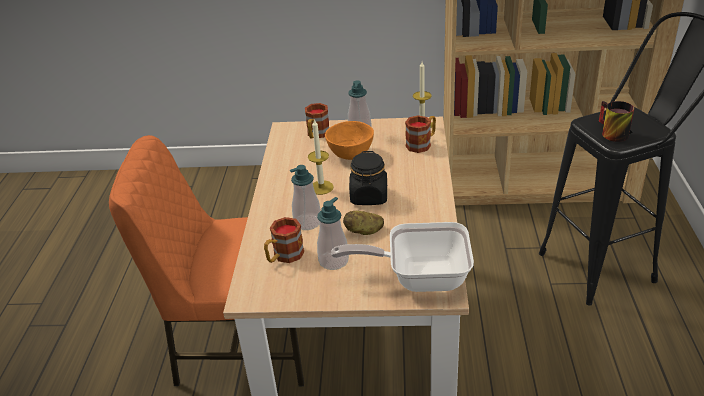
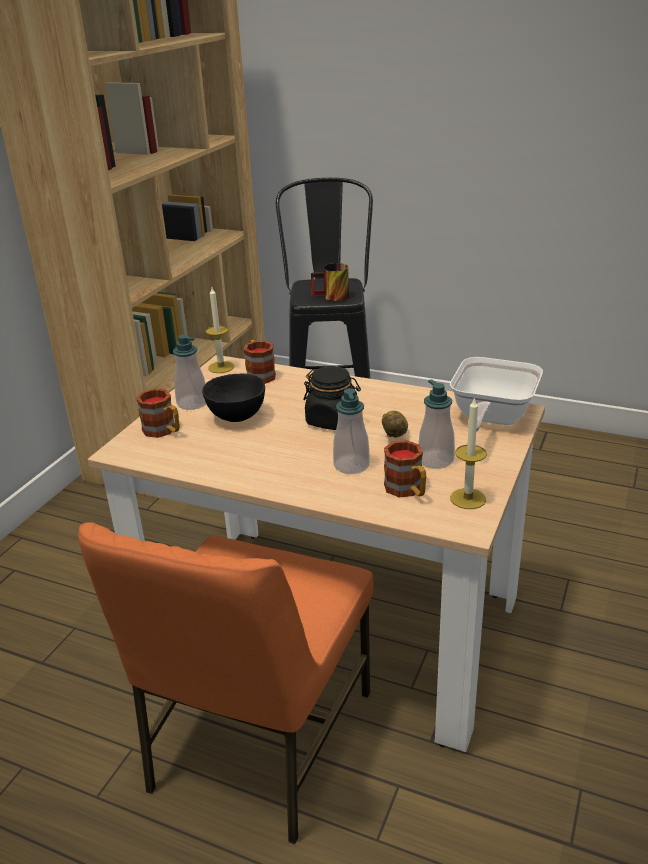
camera: 70 degrees left, 5 degrees down
candle [308,118,334,195] -> candle moved to [450,397,487,509]
orange bowl [325,121,374,160] -> black bowl [202,374,265,422]

